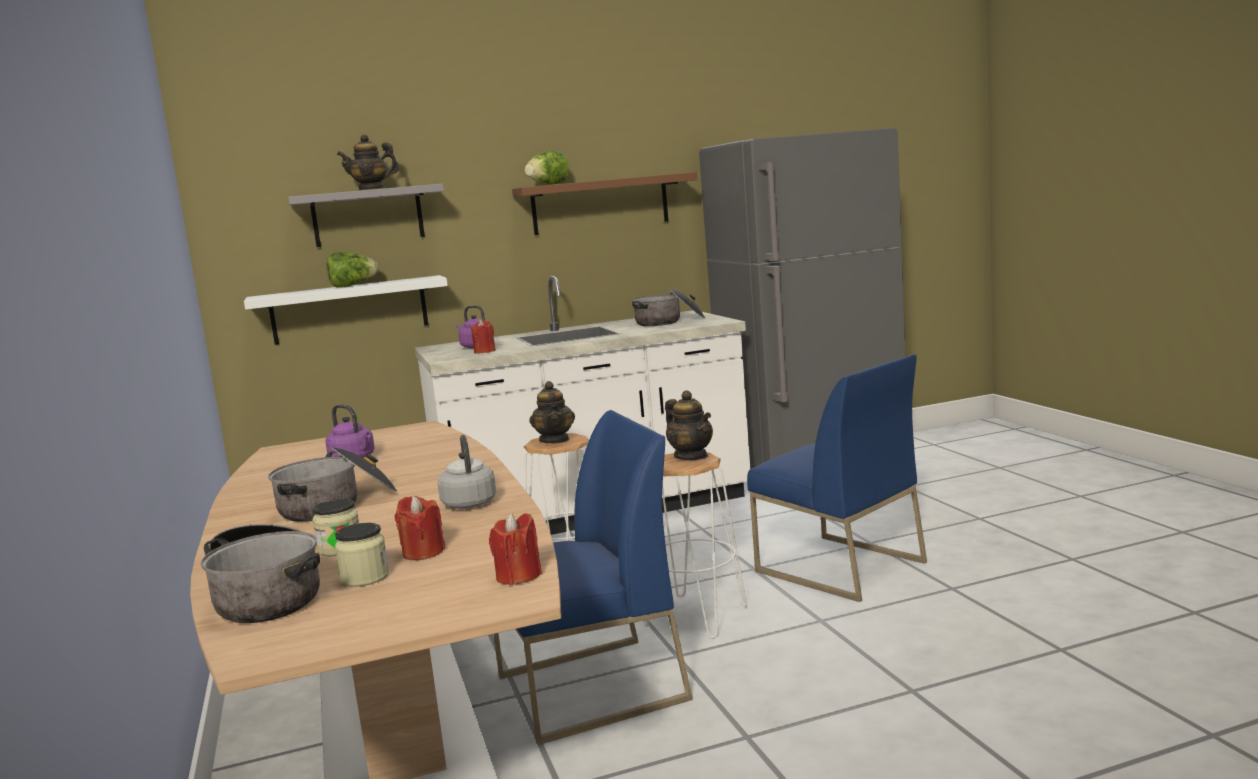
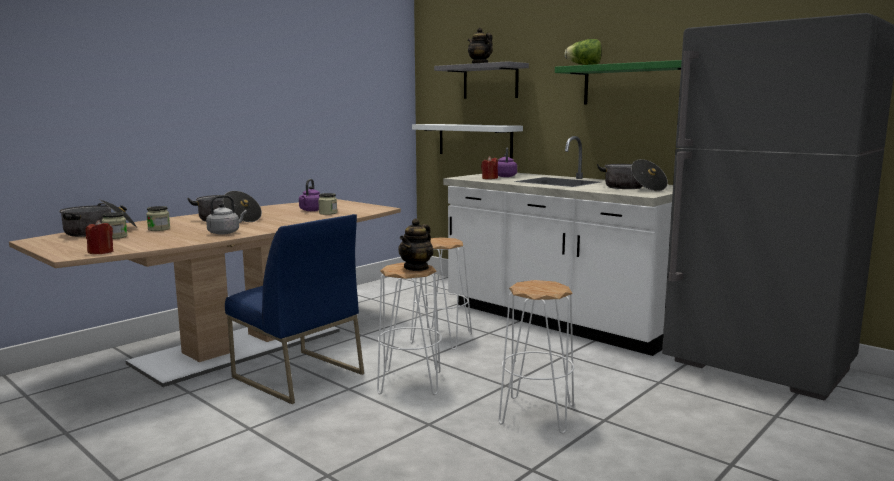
camera: 60 degrees right, 0 degrees up
lettuce [327,252,378,288] -> none
red candle [395,496,446,560] -> none
brown shelf [512,172,697,235] -> green shelf [555,60,682,104]
teapot [529,381,575,443] -> none
blue chair [747,354,927,602] -> white stool [499,280,574,434]
none -> jar [318,193,337,215]

